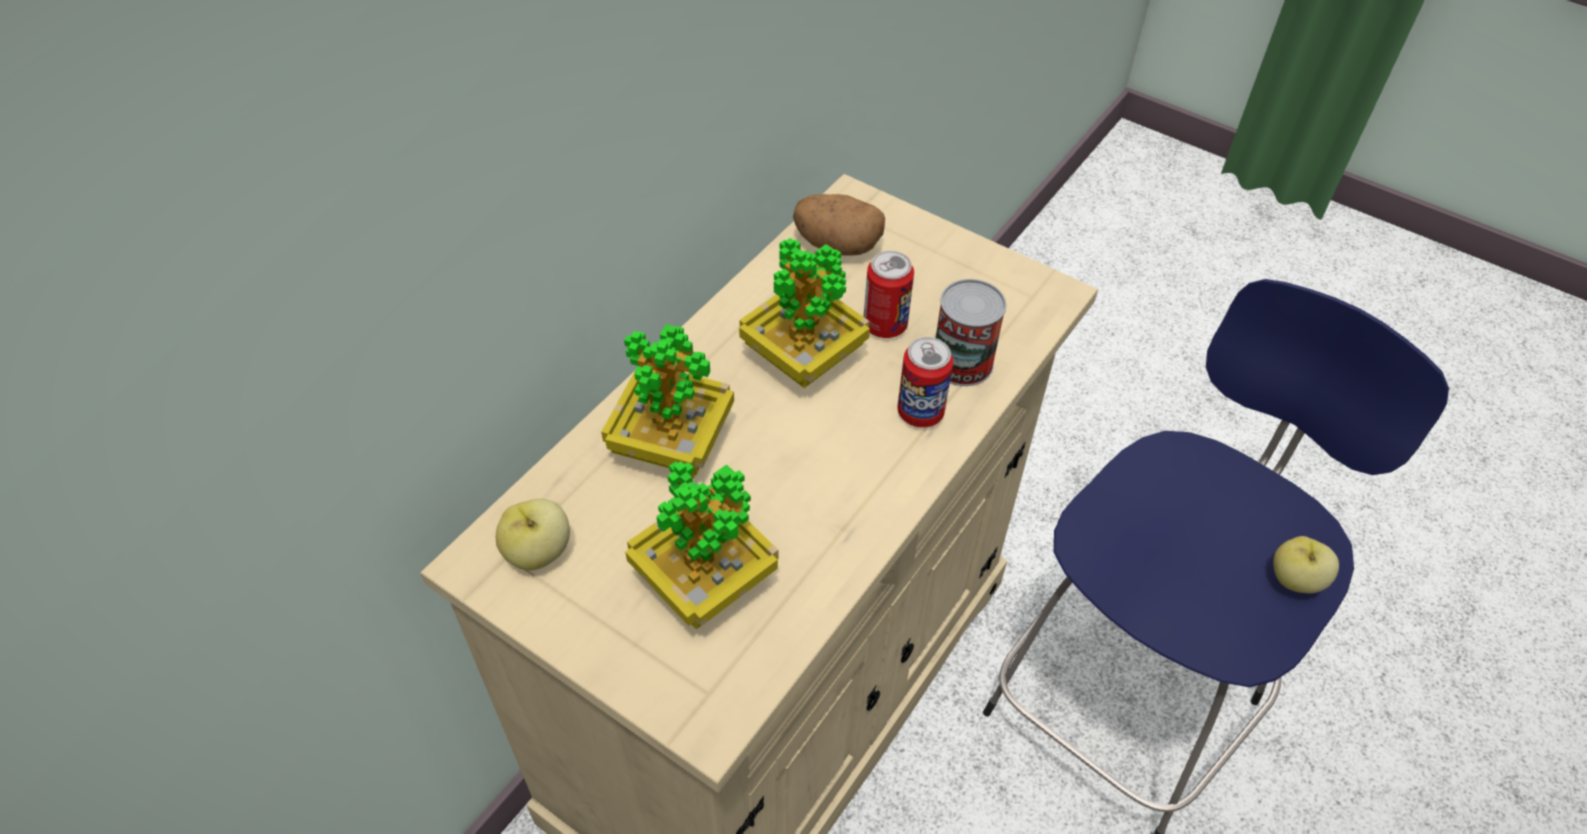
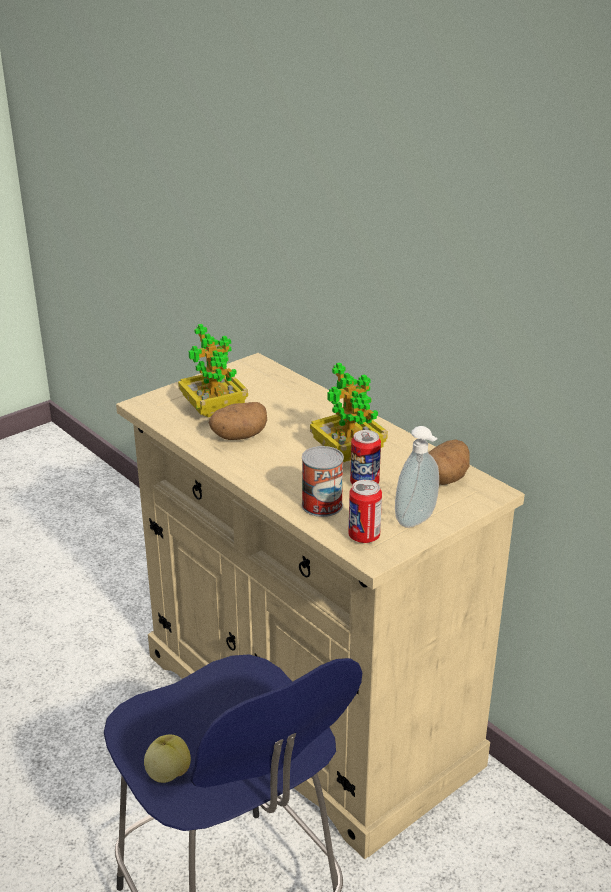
camera: 105 degrees right, 20 degrees down
apple [496,499,570,570] -> none
potted plant [601,324,734,475] -> none
can [897,337,953,428] -> can moved to [348,480,382,543]
none -> potato [209,402,267,440]
none -> soap dispenser [395,426,439,528]

